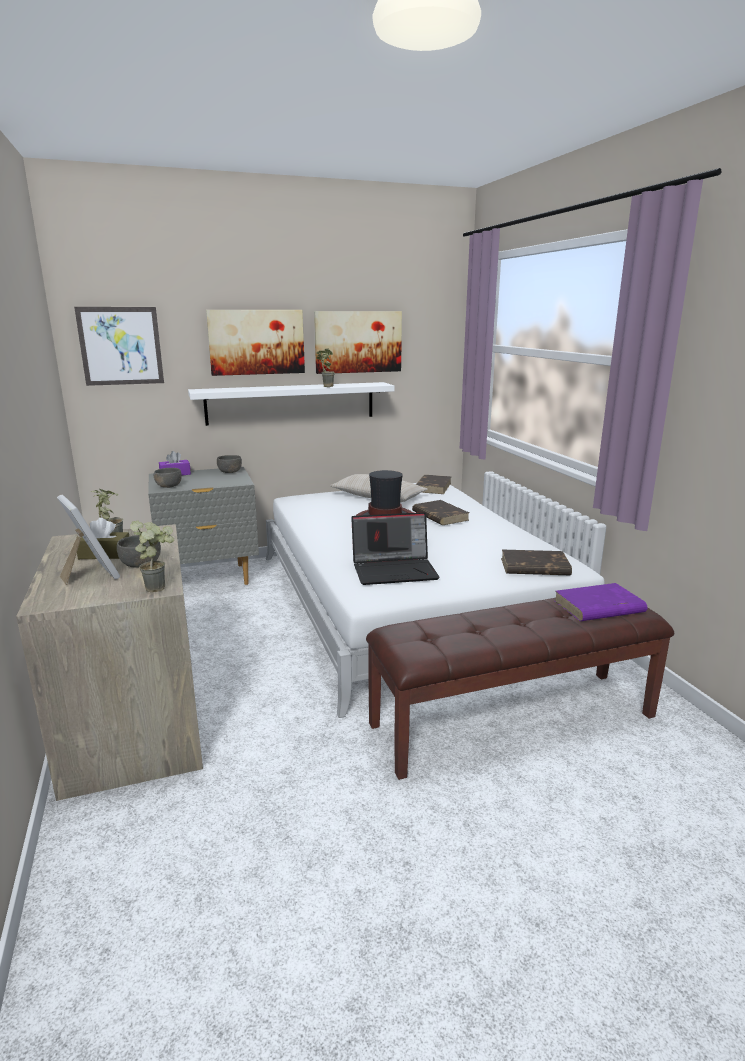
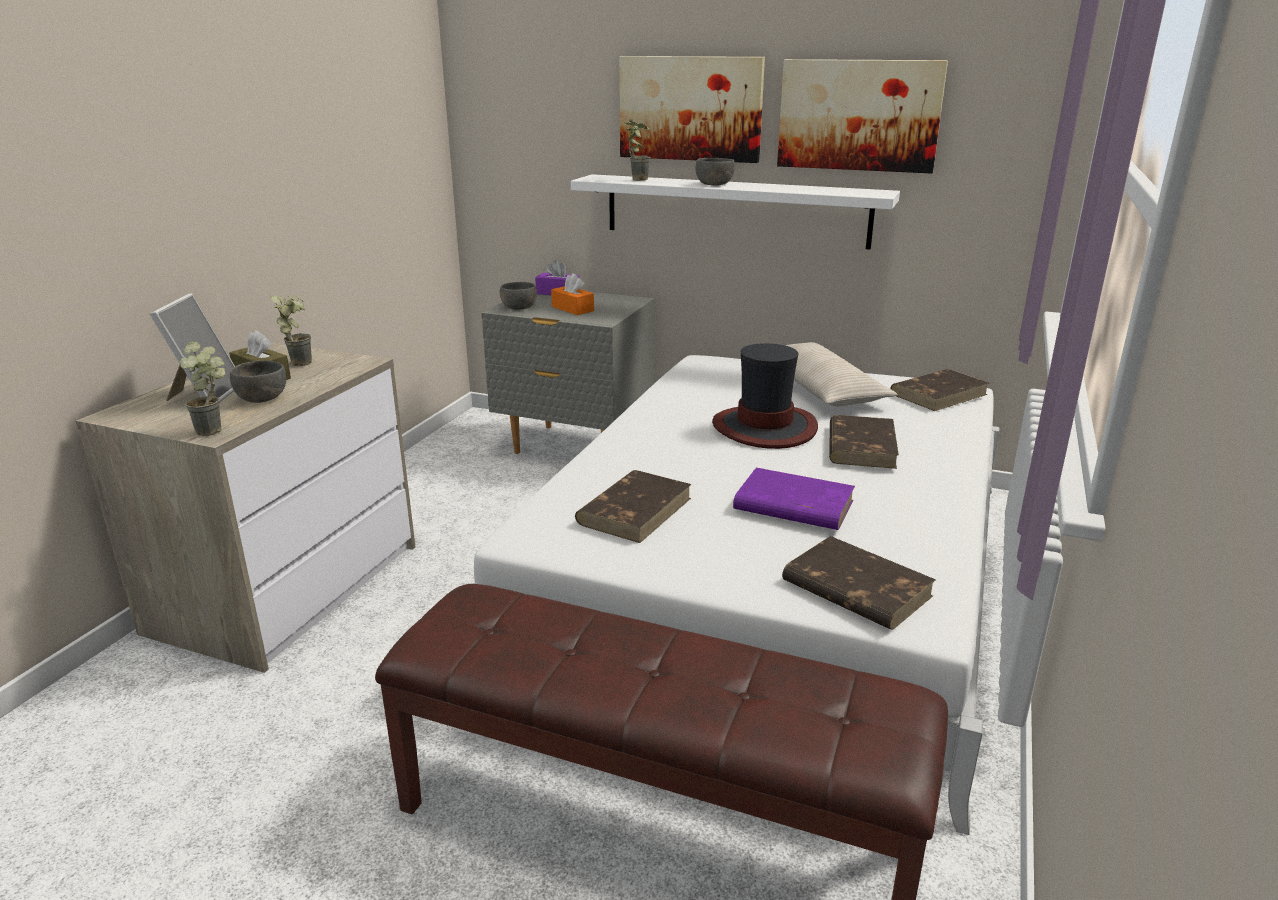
camera: 40 degrees right, 5 degrees up
picture [74,307,164,386] -> none
grey bowl [217,455,242,473] -> grey bowl moved to [696,158,735,186]
potted plant [317,348,335,387] -> potted plant moved to [625,119,650,181]
laptop [351,512,440,585] -> brown book [575,470,692,543]
purple book [555,583,647,621] -> purple book moved to [733,468,855,530]
none -> orange tissue box [551,273,594,315]

